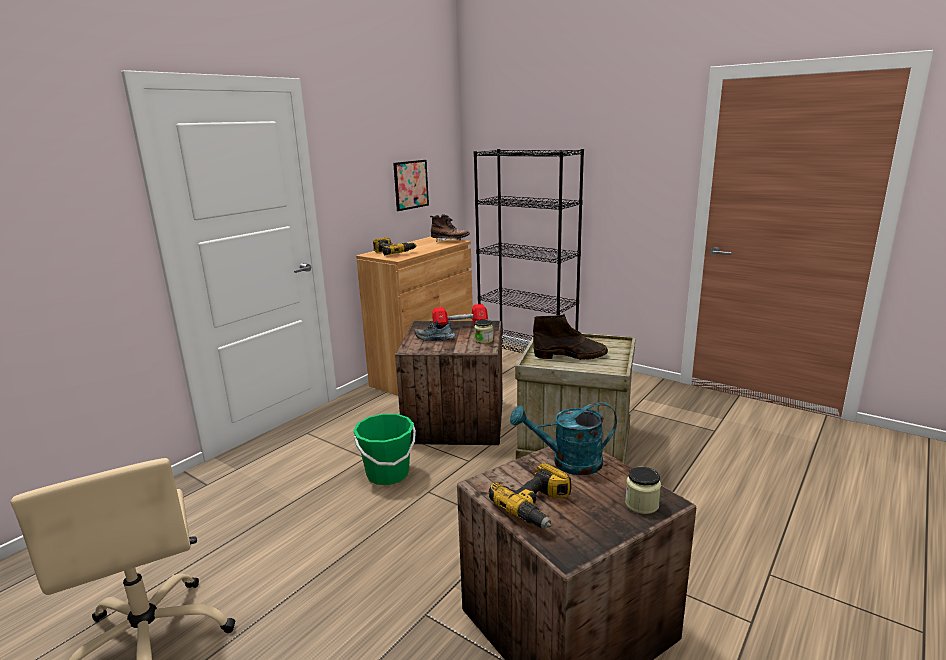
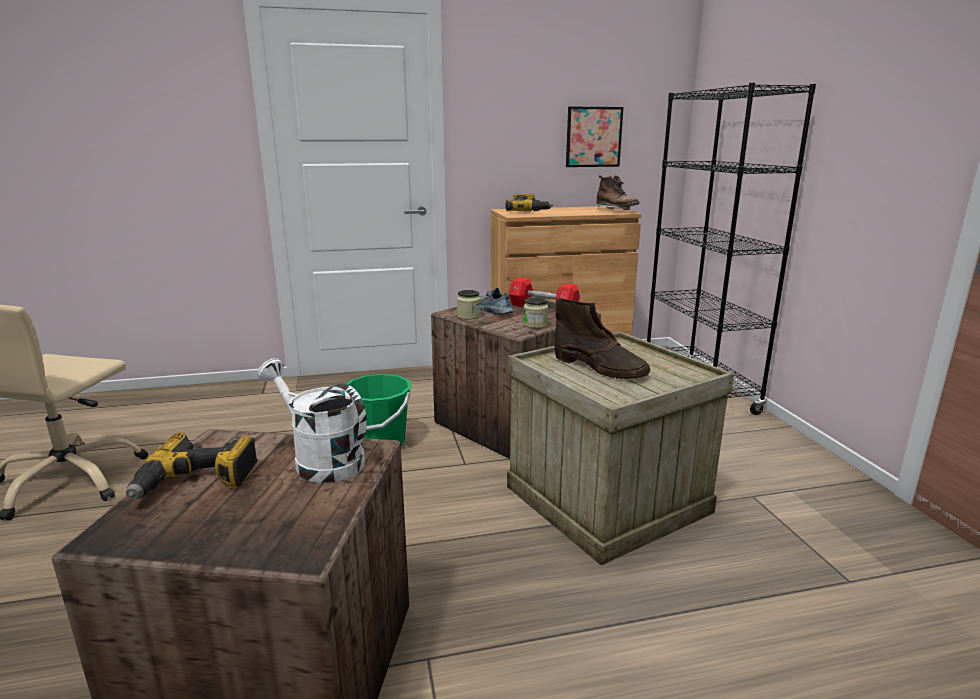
camera: 40 degrees right, 0 degrees up
turquoise watering can [510,402,617,475] -> white watering can [257,358,367,483]
jar [625,467,661,514] -> jar moved to [457,290,481,319]

